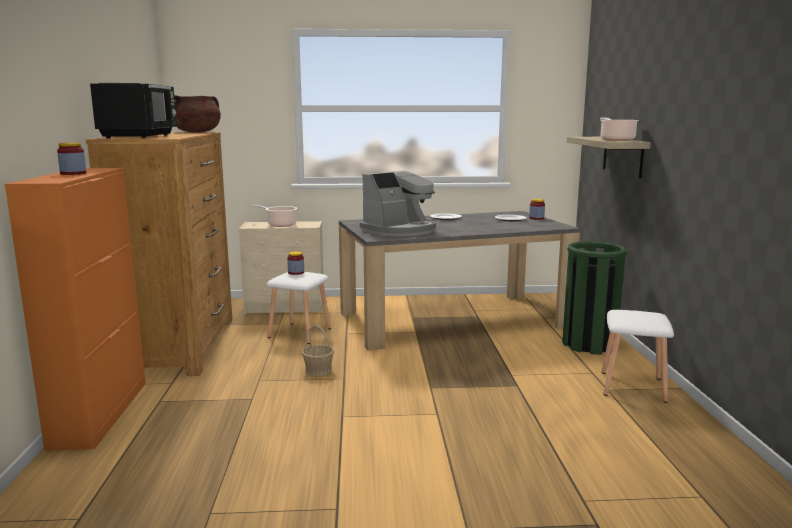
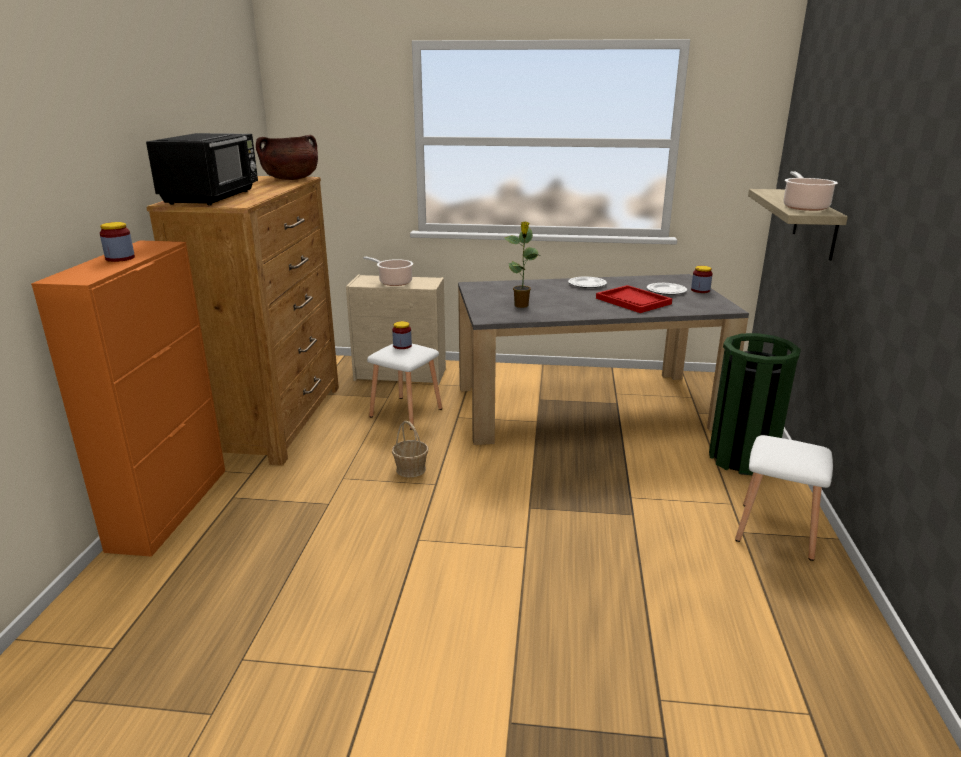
camera: 10 degrees right, 10 degrees up
coffee machine [360,170,436,237] -> potted plant [504,221,538,308]
none -> red tray [596,285,672,313]

